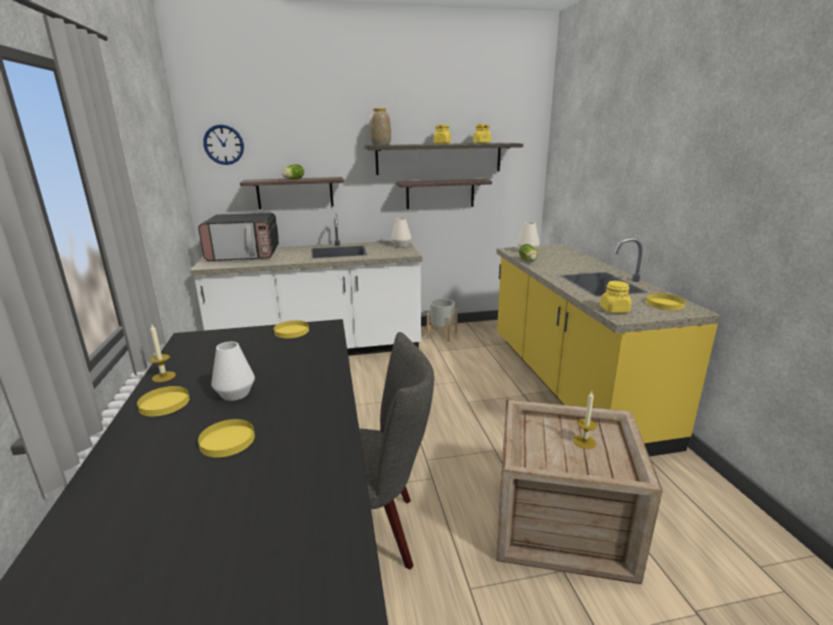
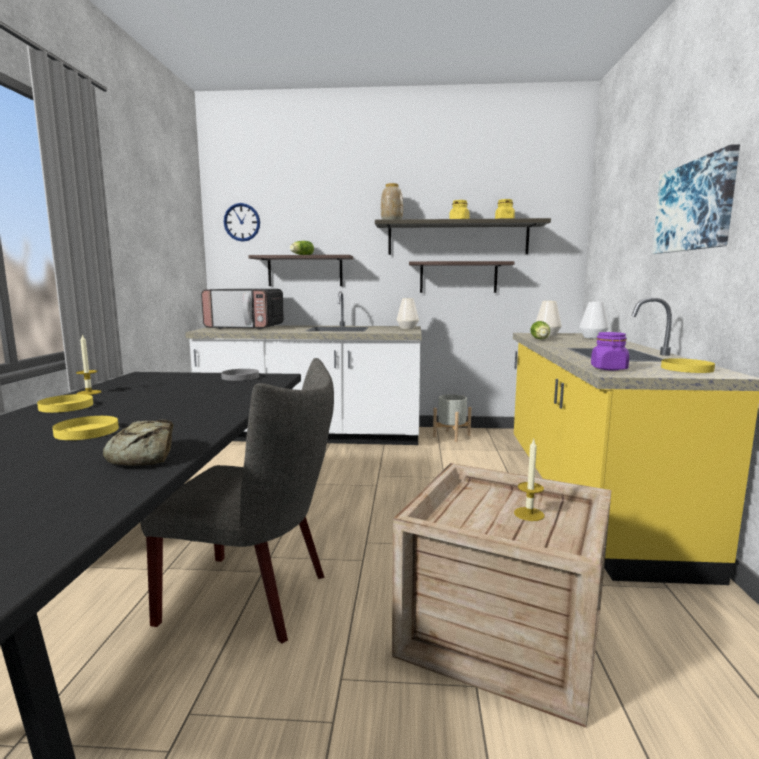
camera: 15 degrees right, 10 degrees down
white vase [211,342,255,401] -> white vase moved to [579,302,609,339]
yellow plate [274,320,309,338] -> grey plate [221,369,259,381]
yellow jar [600,281,631,313] -> purple jar [591,332,629,370]
none -> bread [103,420,173,466]
none -> picture [652,144,740,254]

